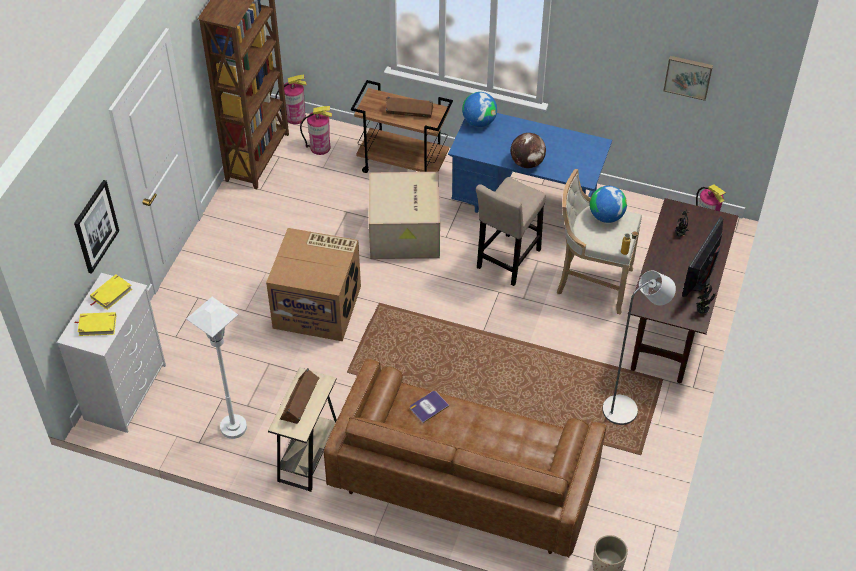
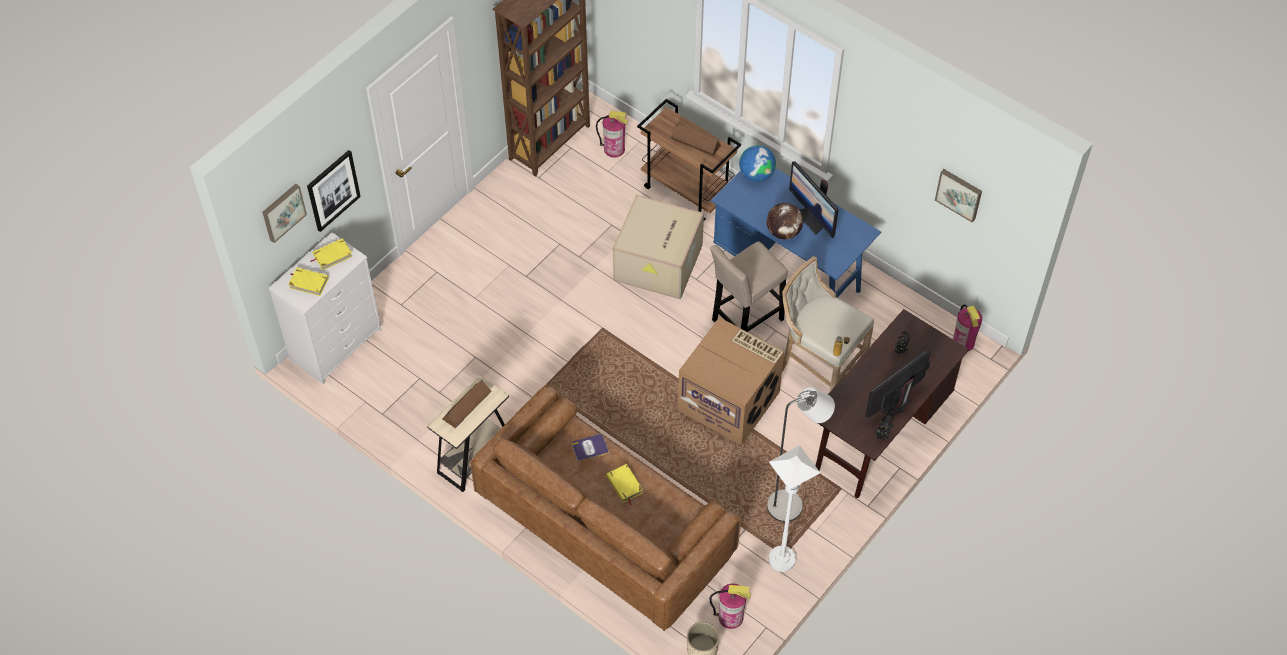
camera: 20 degrees right, 5 degrees up
white floor lamp [186,297,247,439] -> white floor lamp moved to [769,445,820,572]
cardboard box [266,228,361,341] -> cardboard box moved to [678,317,784,445]
fire extinguisher [275,75,307,124] -> fire extinguisher moved to [709,584,751,629]
globe [590,186,627,223] -> none
none -> picture [262,184,307,243]
none -> yellow book [606,464,643,505]
none -> monitor [789,161,839,238]

